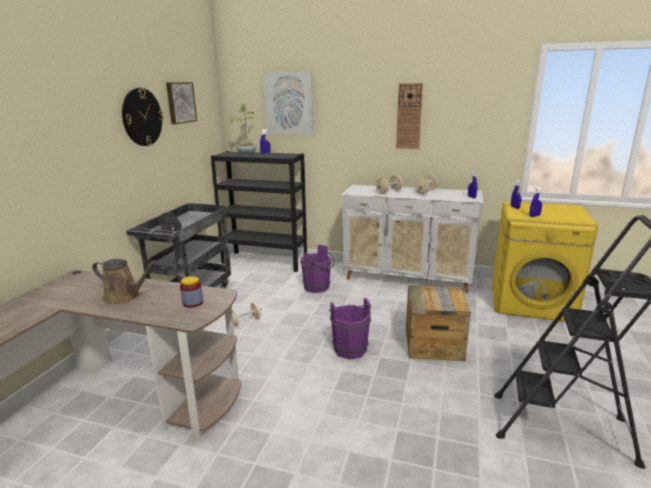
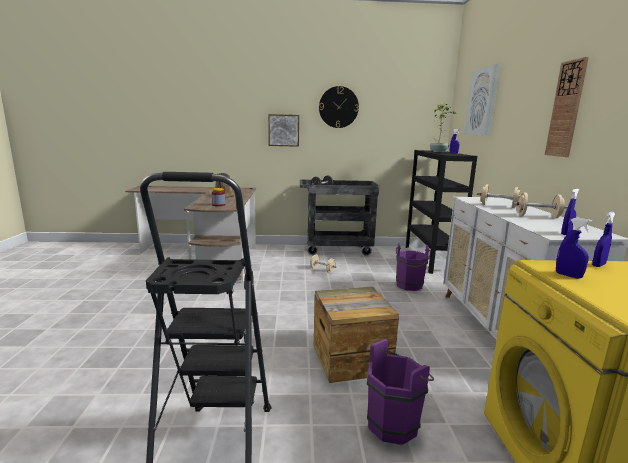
camera: 70 degrees right, 5 degrees down
picture [166,82,197,124] -> picture moved to [268,114,299,147]
purple bucket [329,298,371,359] -> purple bucket moved to [367,339,434,445]

